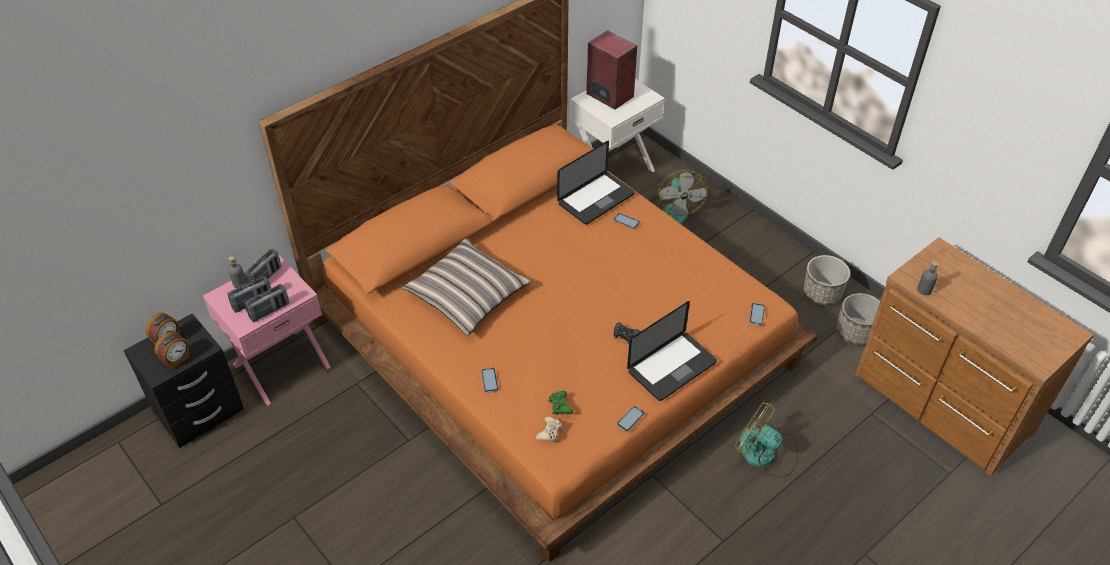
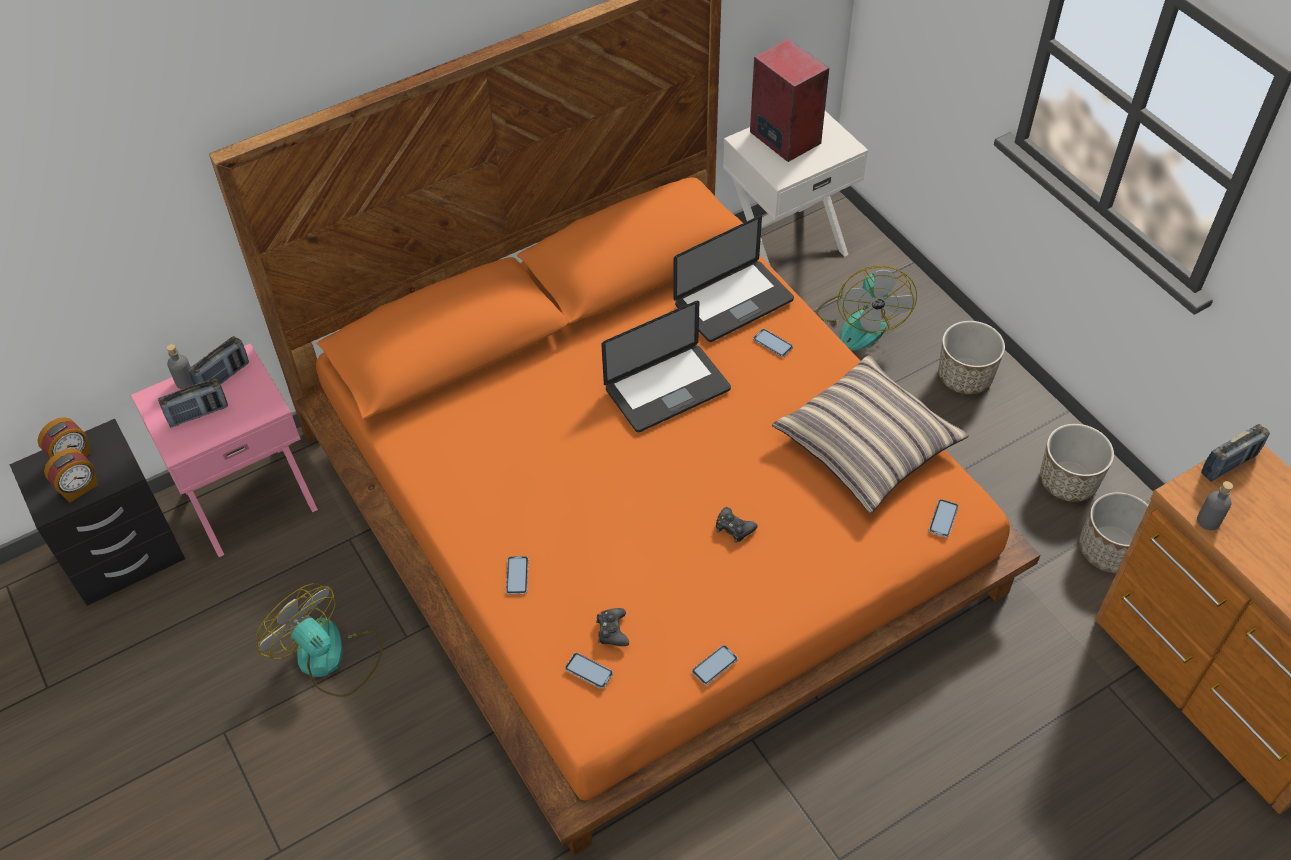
camera: 10 degrees right, 5 degrees up
radio [245,284,289,323] -> radio moved to [1201,424,1270,482]
pillow [402,238,532,336] -> pillow moved to [772,355,969,513]
beige game controller [536,417,563,442] -> phone [565,653,613,689]
green game controller [549,391,573,415] -> black game controller [596,608,629,646]
laptop [627,301,717,401] -> laptop moved to [601,301,731,432]
fan [733,400,799,477] -> fan moved to [256,583,383,697]
none -> planter [938,321,1005,394]

